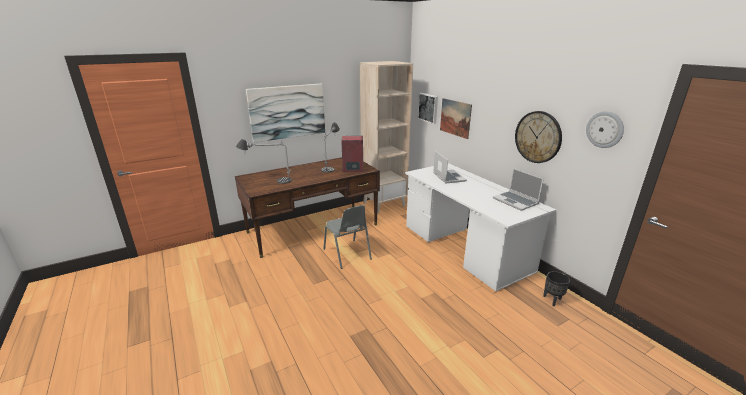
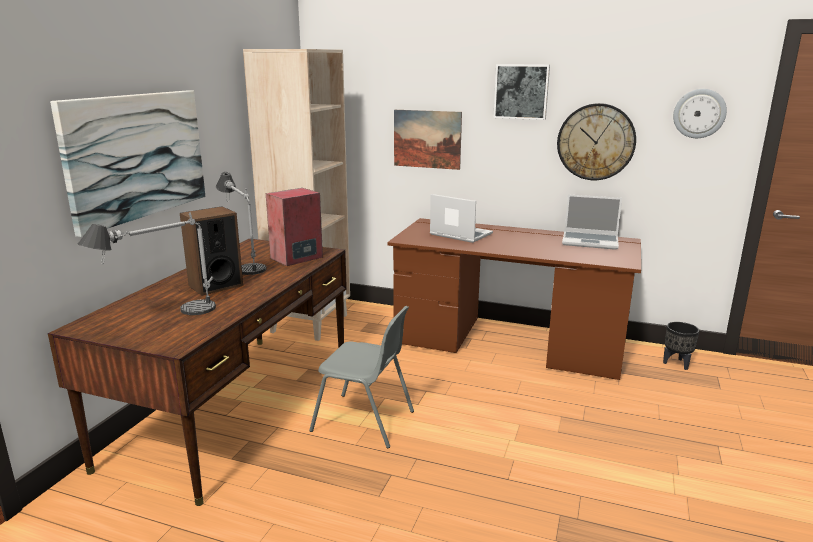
camera: 40 degrees left, 5 degrees down
white desk [405,163,556,291] -> brown desk [387,218,641,380]
picture [418,93,438,124] -> picture moved to [493,64,550,120]
none -> speaker [180,206,243,296]

